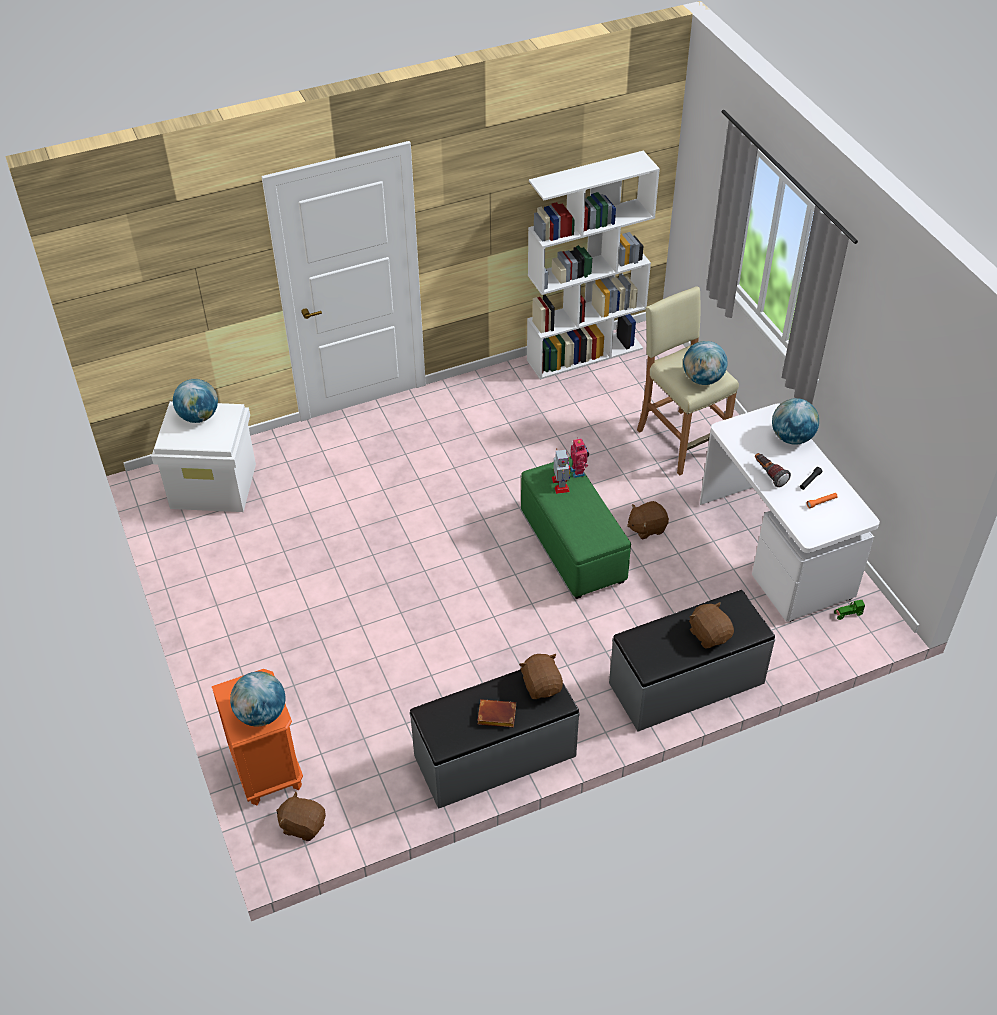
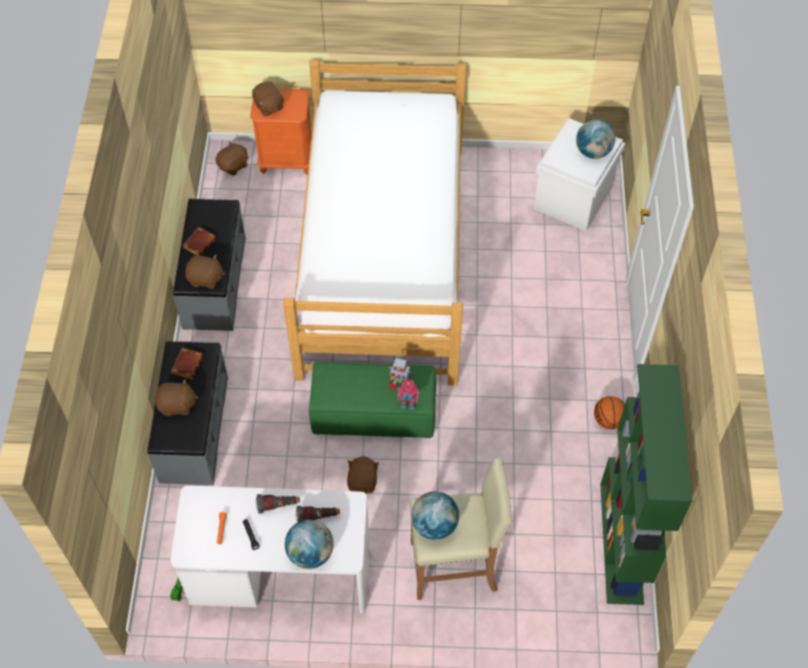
camera: 115 degrees right, 10 degrees up
globe [230,672,286,727] -> brown plush toy [252,82,285,116]
white bookcase [527,151,660,380] -> green bookcase [600,364,692,605]
none -> brown book [171,348,203,380]
none -> bed [283,59,466,386]
none -> flashlight [296,506,340,522]
none -> basketball [594,396,625,429]

